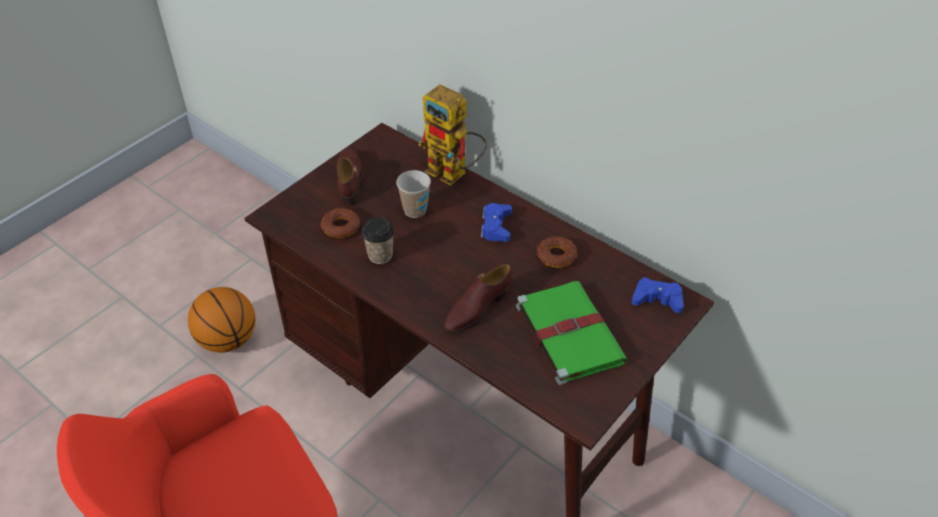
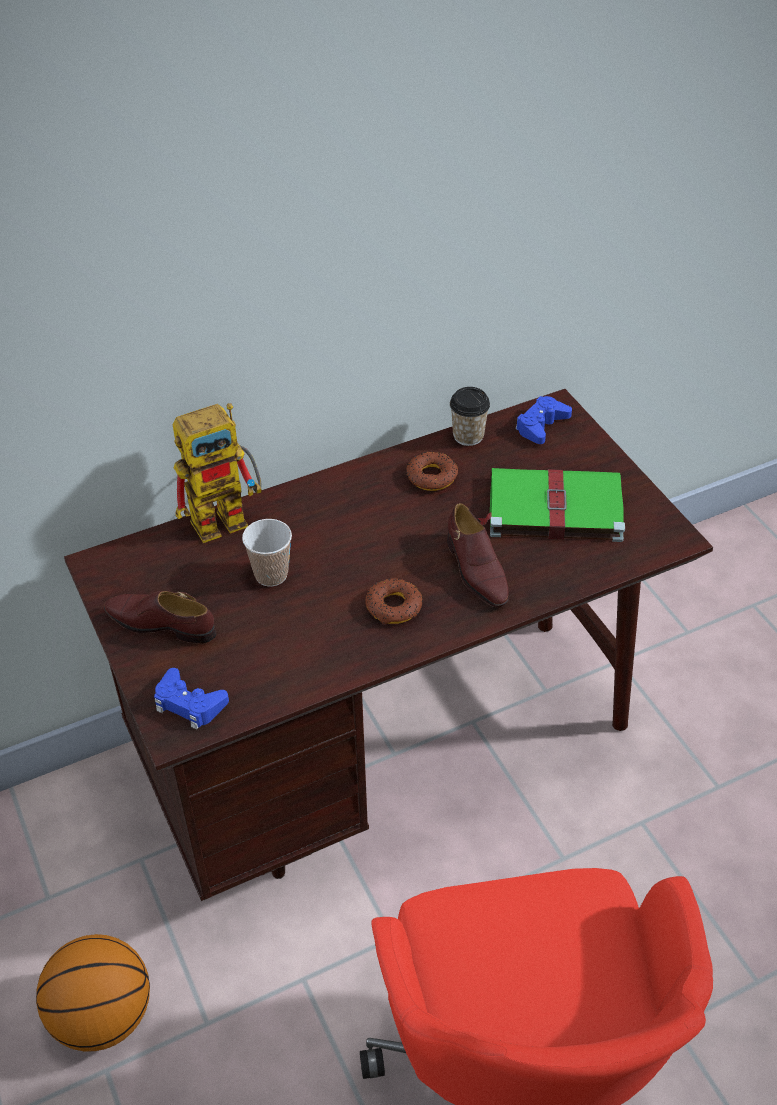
camera: 65 degrees left, 0 degrees up
donut [320,208,360,238] -> donut moved to [365,578,422,624]
cup [362,217,395,264] -> cup moved to [450,387,490,446]
blue game controller [481,203,512,242] -> blue game controller moved to [154,668,229,730]

